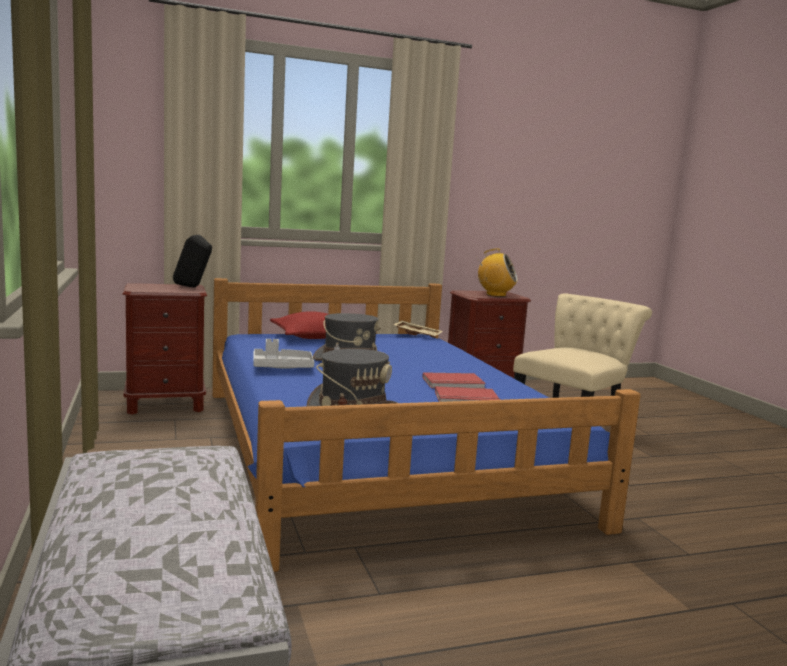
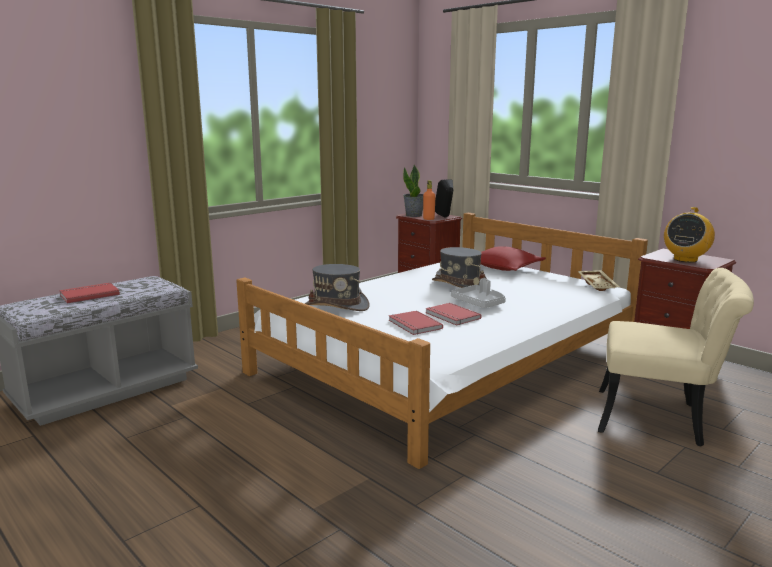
camera: 65 degrees right, 5 degrees up
blue bed [212,278,641,572] -> white bed [236,213,648,469]
grey tray [253,339,314,369] -> grey tray moved to [451,278,506,308]
radio [477,248,518,297] -> radio turned 45 degrees clockwise [664,207,715,262]
none -> red book [59,283,120,303]
none -> potted plant [403,164,424,217]
none -> orange bottle [423,180,435,220]

